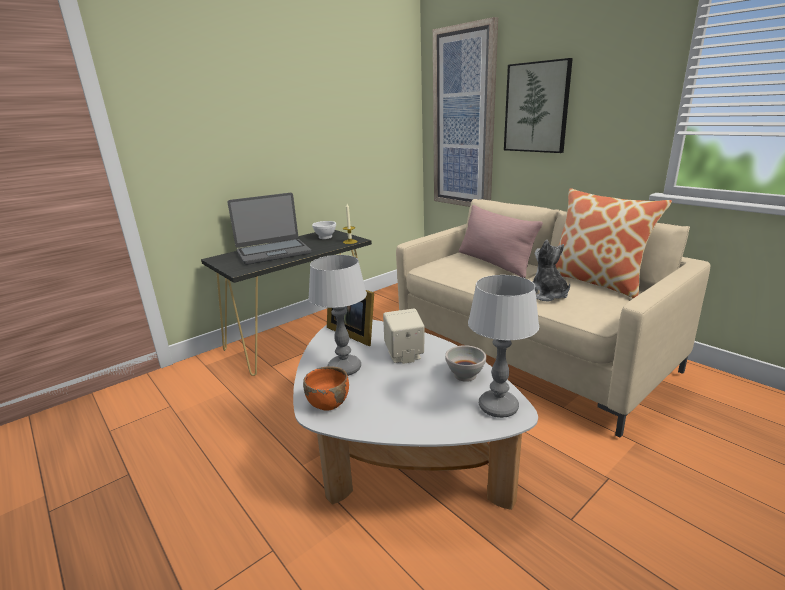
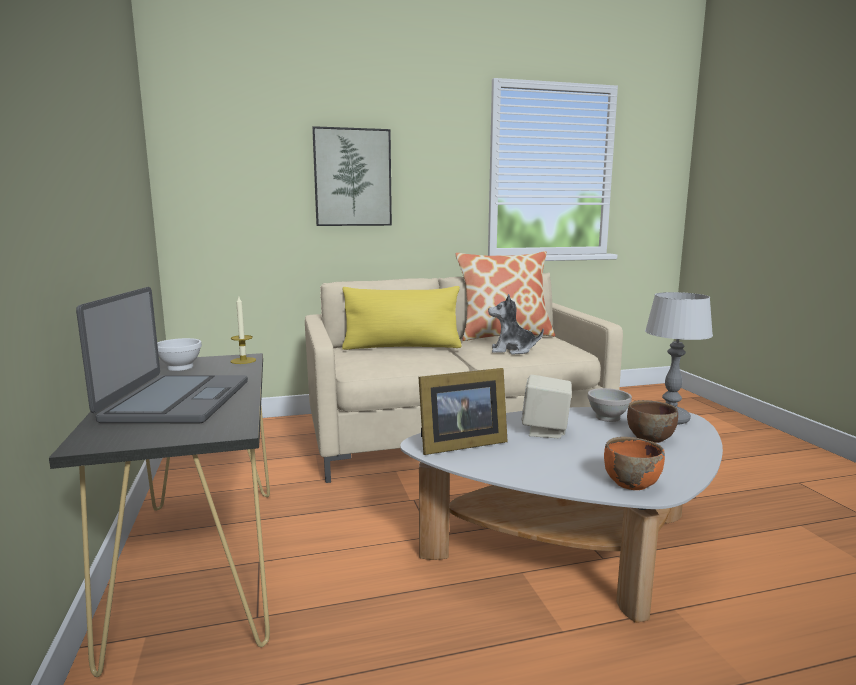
camera: 65 degrees left, 10 degrees down
table lamp [308,255,367,376] -> none
picture [433,17,498,207] -> none
pink pillow [459,205,543,278] -> yellow pillow [342,286,462,350]
none -> brown bowl [627,400,678,443]

